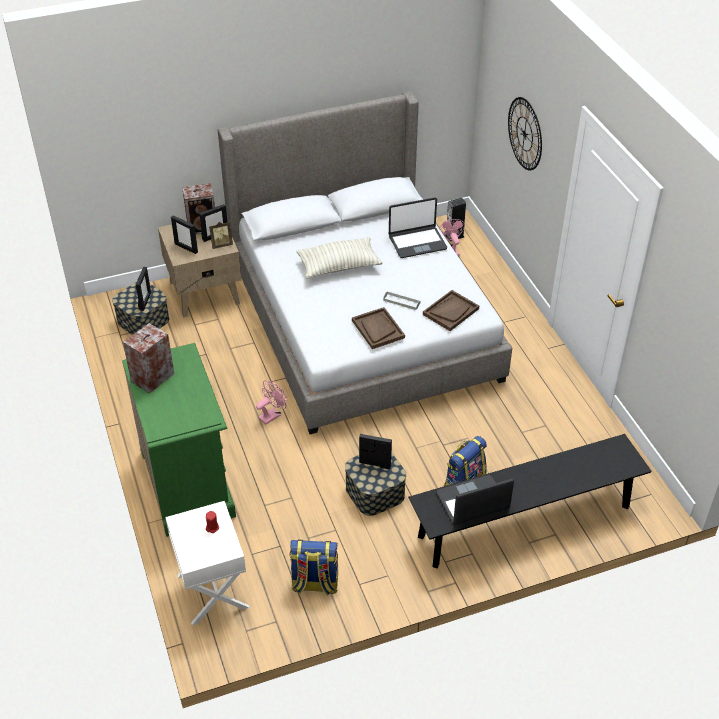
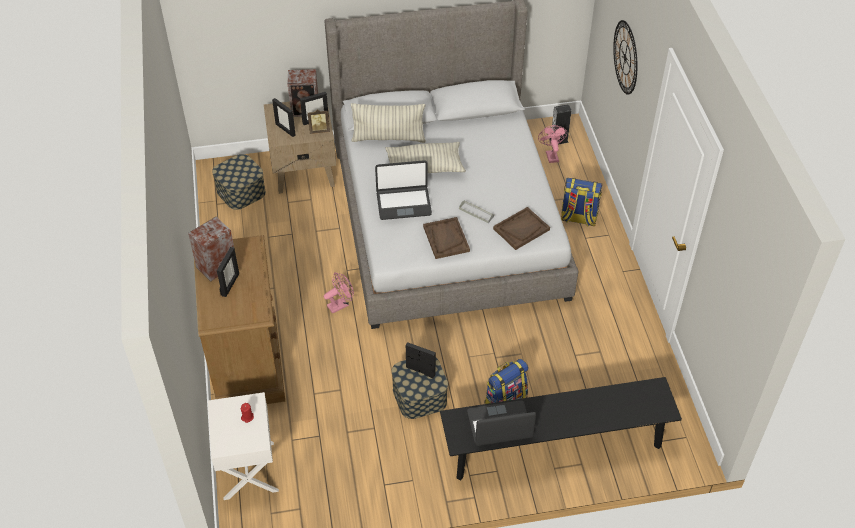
camera: 10 degrees right, 5 degrees up
green dresser [122,343,236,537] -> brown dresser [194,235,285,404]
picture frame [136,267,151,311] -> picture frame moved to [217,247,239,297]
backpack [290,540,338,596] -> backpack moved to [561,178,603,227]
laptop [389,197,447,258] -> laptop moved to [375,160,432,220]
none -> pillow [351,103,426,143]

